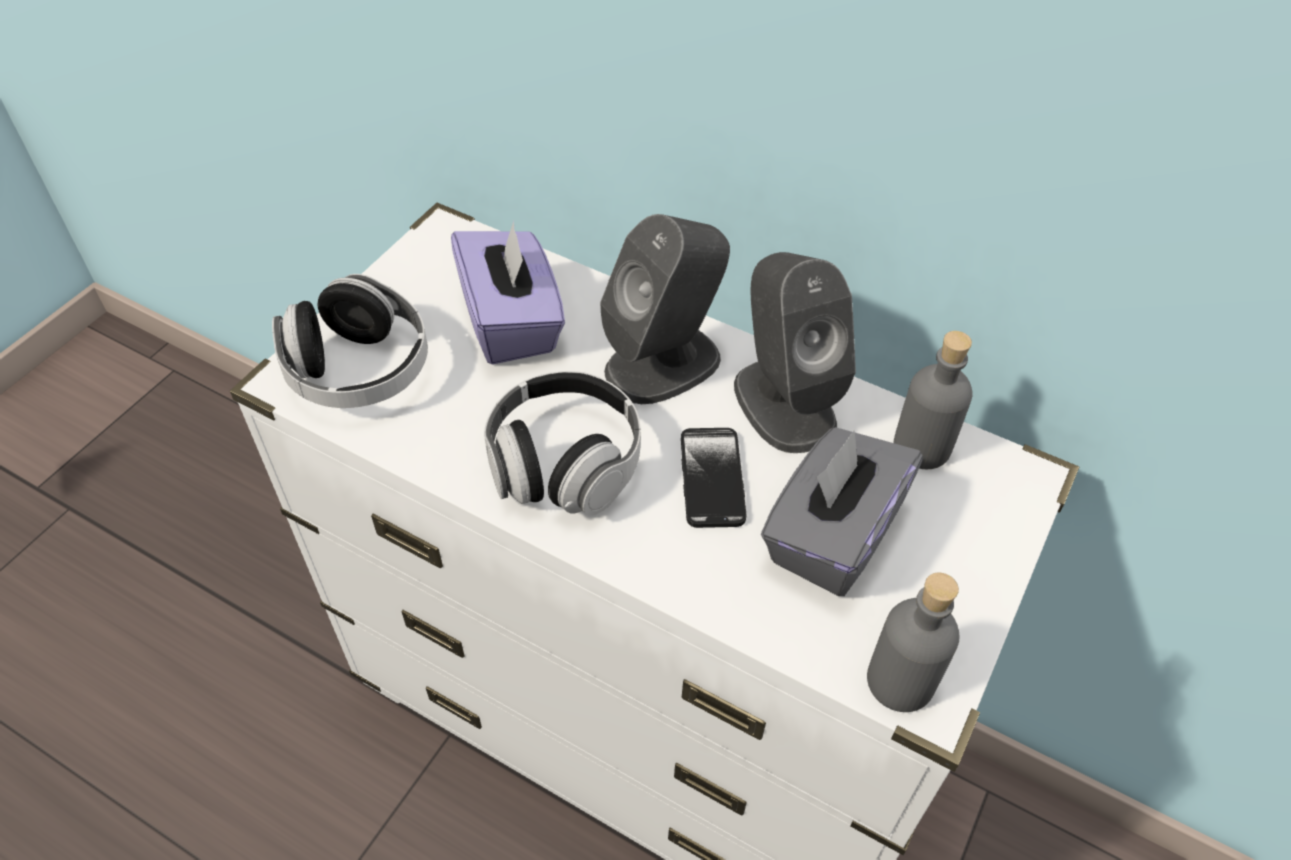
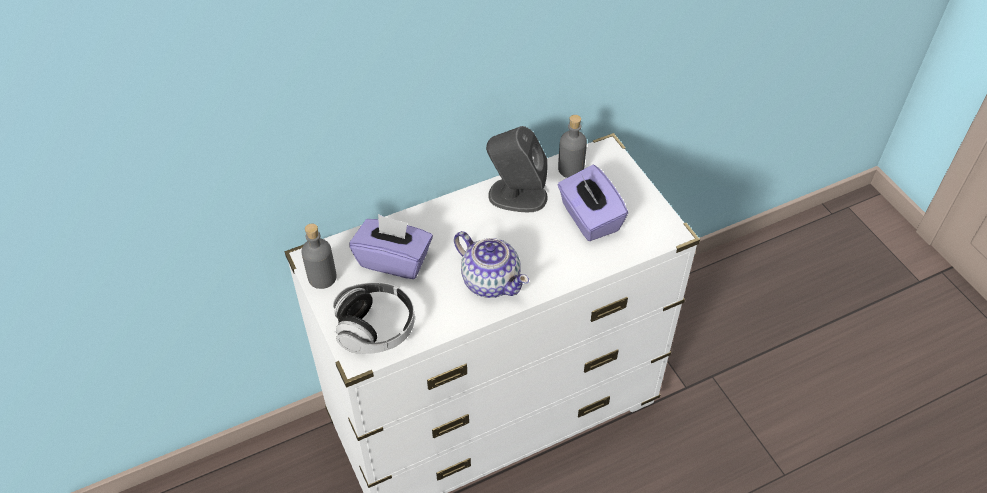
camera: 55 degrees left, 0 degrees up
headphones [484,371,641,516] -> teapot [454,231,529,298]
grey speaker [600,214,730,404] -> none
phone [681,428,747,528] -> none
grey tissue box [761,427,923,596] -> purple tissue box [558,165,628,241]
grey bottle [867,573,959,712] -> grey bottle moved to [301,224,337,289]

